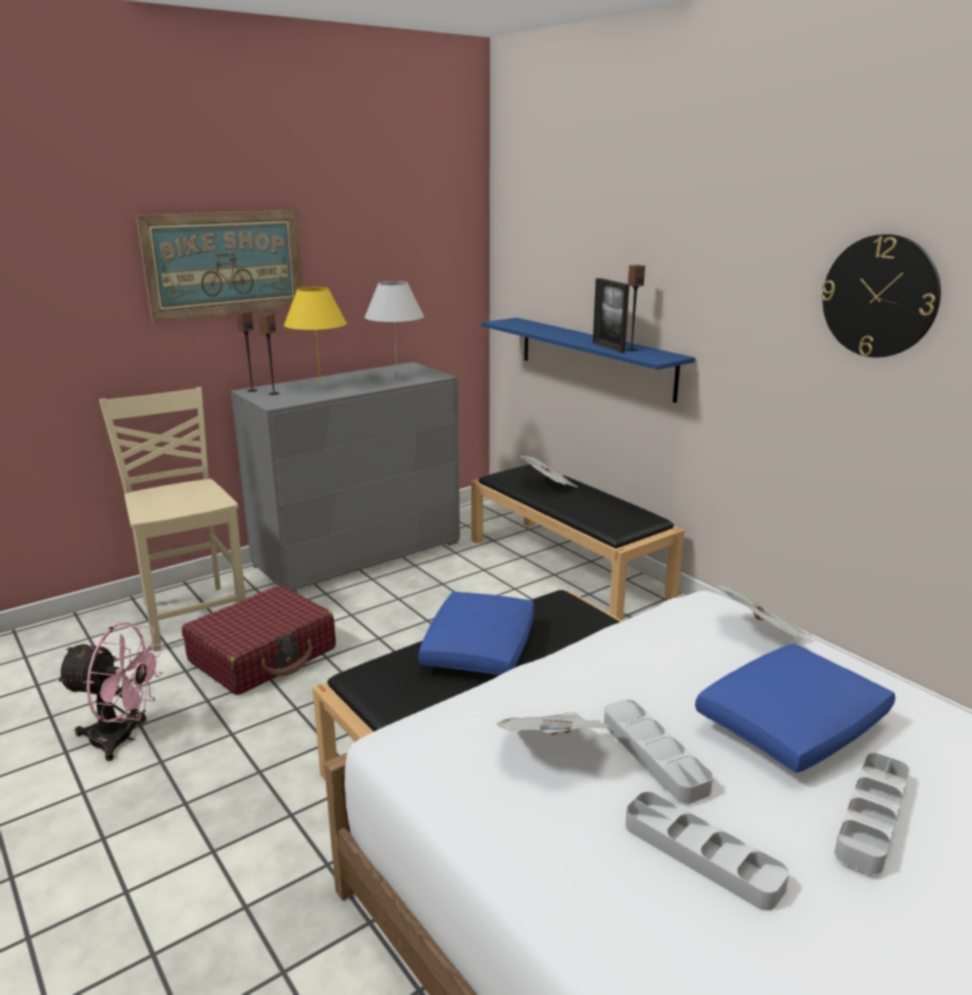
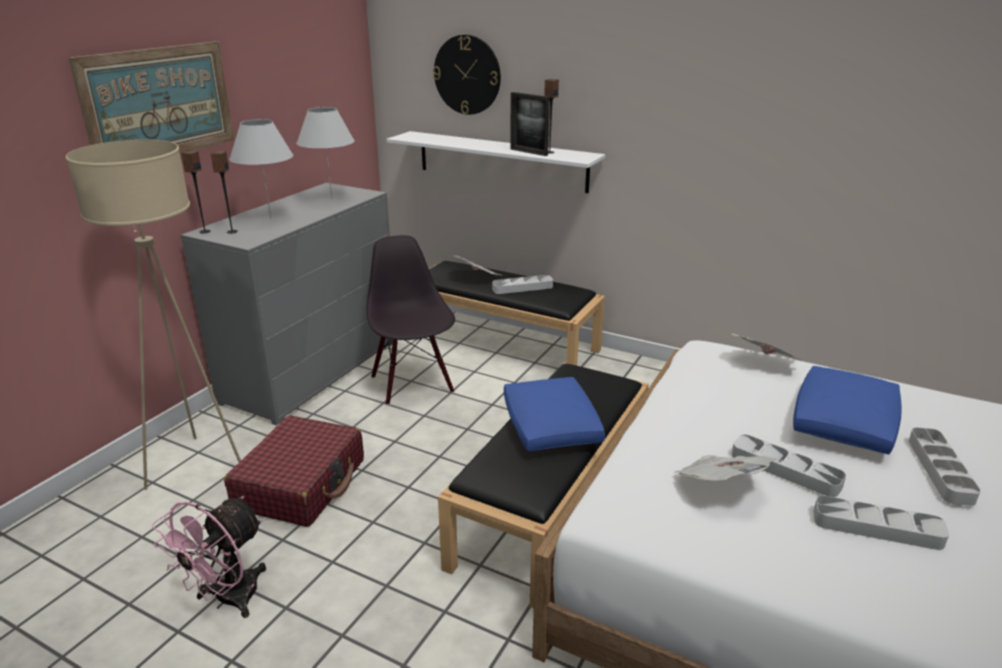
camera: 25 degrees left, 5 degrees up
pink fan [56,622,164,761] -> pink fan turned 135 degrees clockwise [152,496,266,618]
beige chair [99,387,246,651] -> beige floor lamp [66,140,241,490]
yellow table lamp [284,287,347,388] -> white table lamp [229,119,293,219]
blue shelf [481,318,695,403] -> white shelf [387,131,605,193]
wall clock [821,234,941,358] -> wall clock moved to [433,35,501,115]
none -> black chair [366,235,455,405]
none -> grey tray [492,275,553,294]

